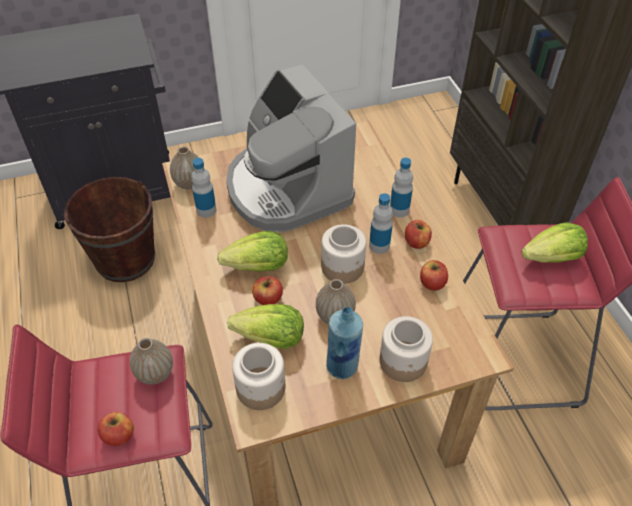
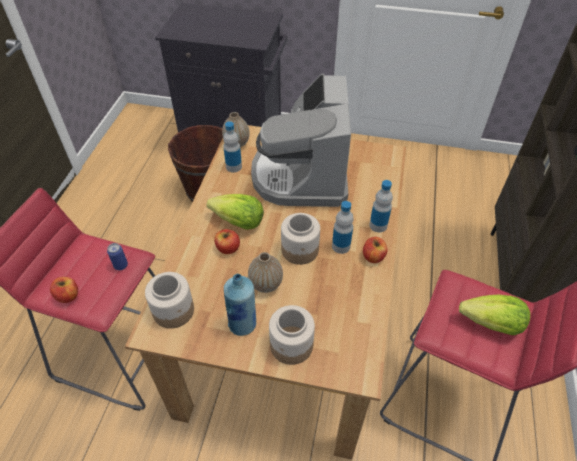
camera: 30 degrees right, 0 degrees up
vase [130,338,173,385] -> can [107,243,128,270]
lettuce [228,304,304,349] -> none
apple [420,260,448,291] -> none

